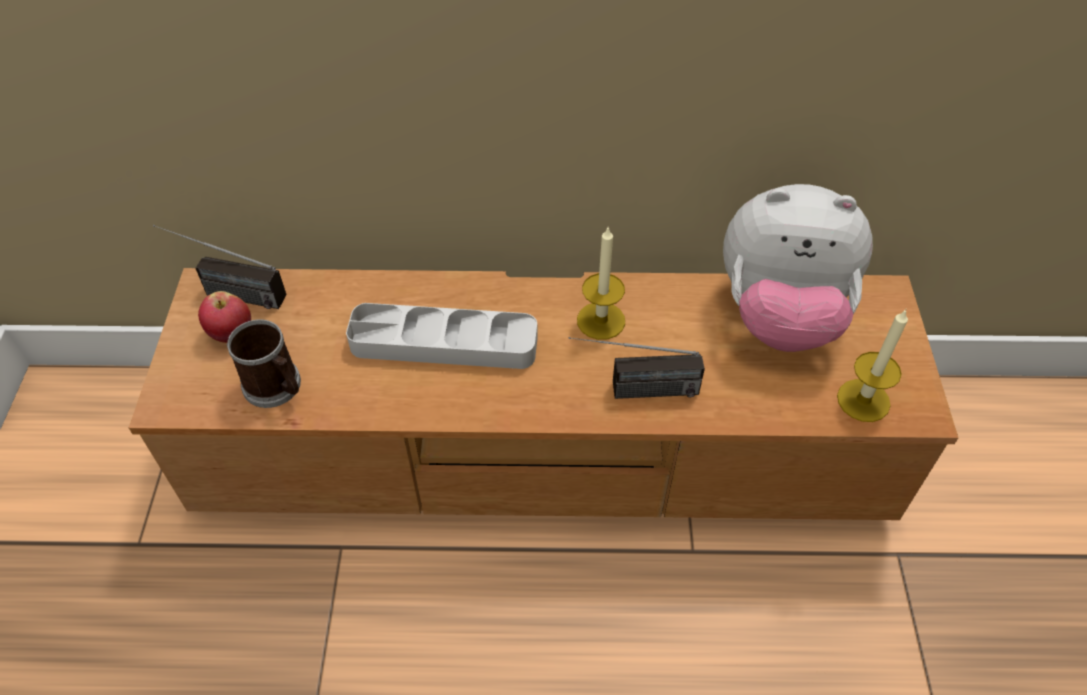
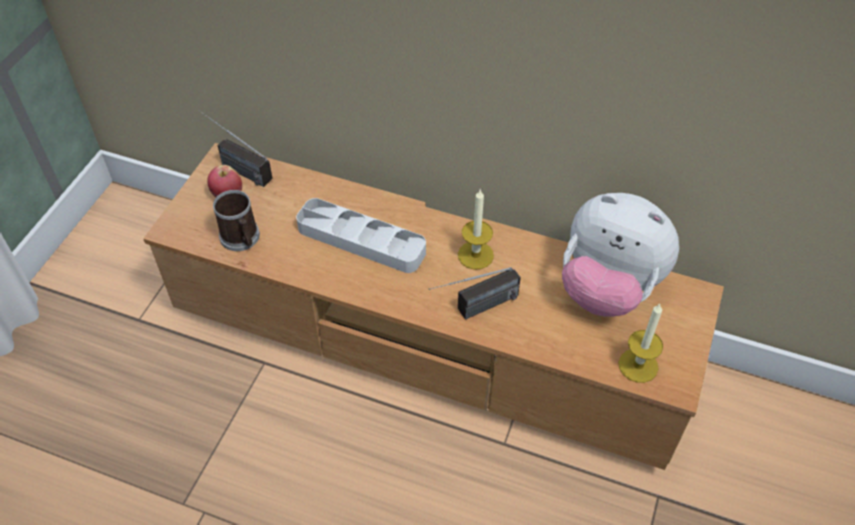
camera: 20 degrees right, 0 degrees up
radio [569,337,705,399] -> radio turned 45 degrees counterclockwise [429,267,521,320]

